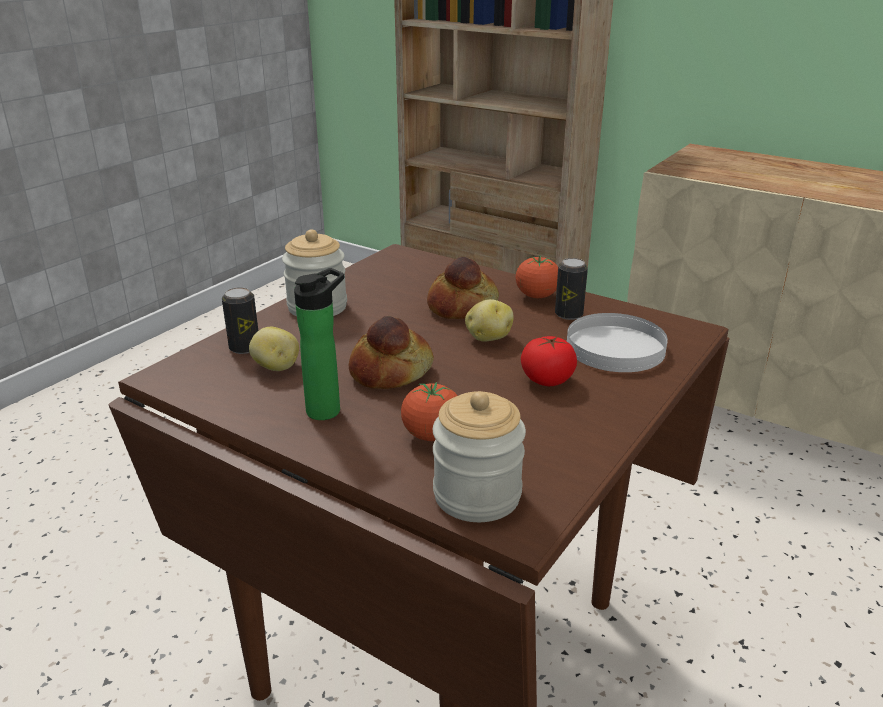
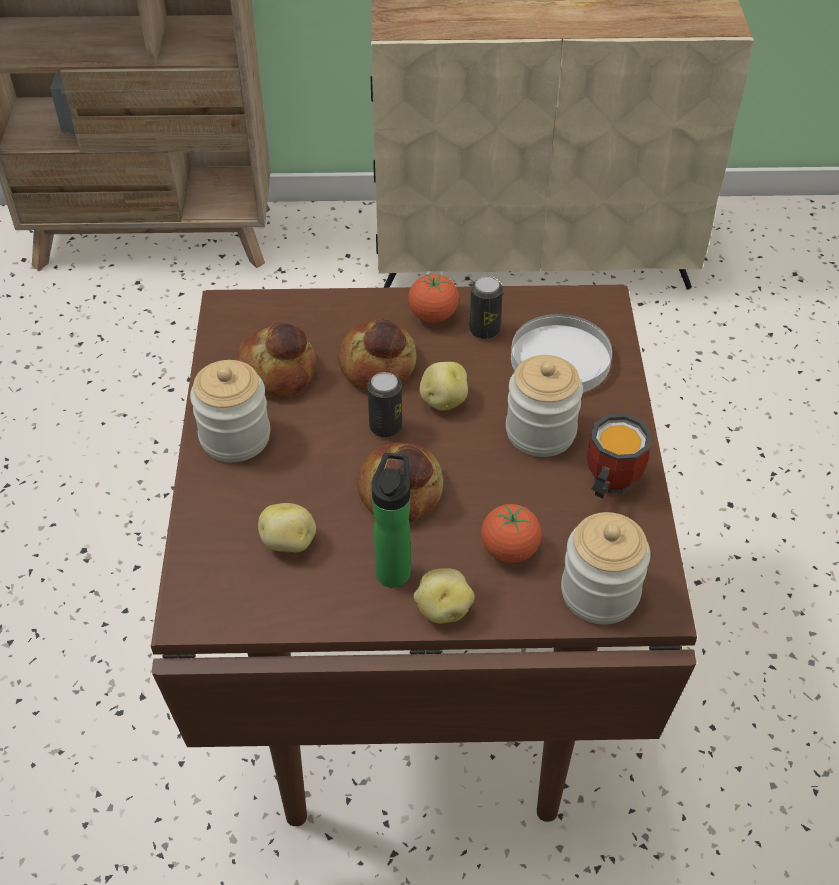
camera: 35 degrees left, 20 degrees up
can [222,287,258,354] -> can moved to [367,372,402,437]
tomato [521,336,577,386] -> jar [506,355,583,457]
none -> bread [237,322,316,397]
none -> potato [413,568,475,624]
none -> mug [588,413,652,499]

